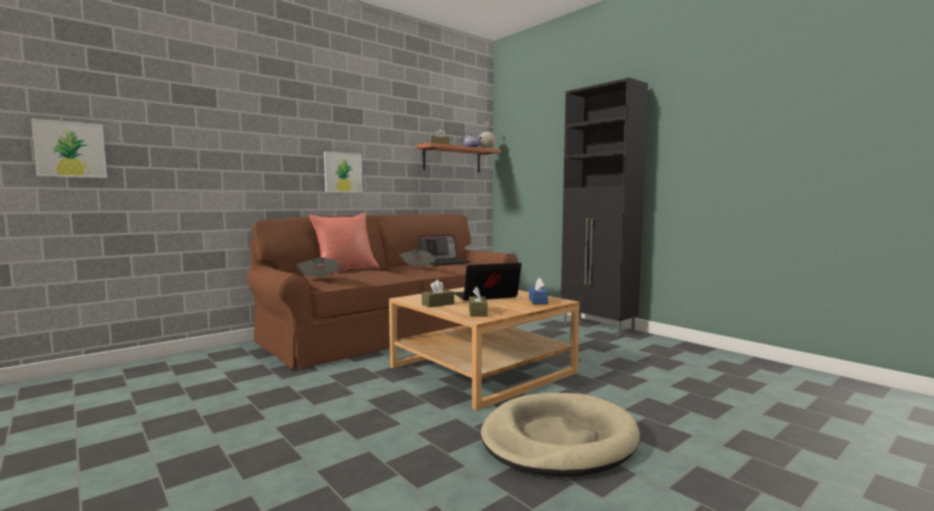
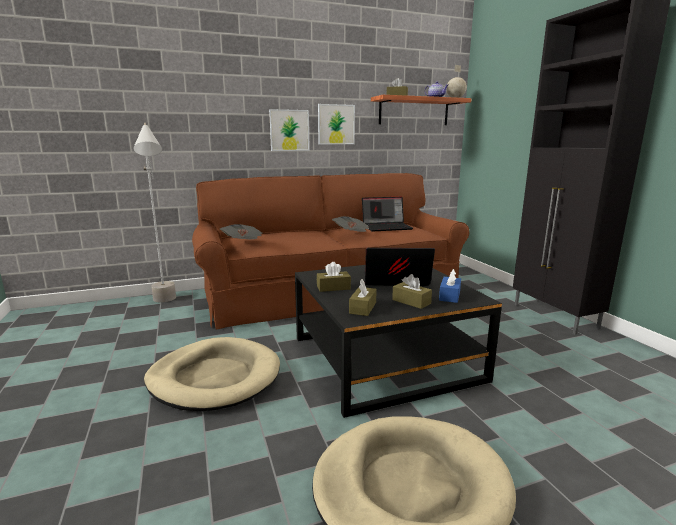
camera: 20 degrees right, 10 degrees up
picture [31,118,107,178] -> picture moved to [318,104,355,144]
red pillow [308,213,380,272] -> none
beige coffee table [389,287,580,411] -> black coffee table [295,265,502,418]
none -> grey floor lamp [133,123,176,302]
none -> beige dog bed [144,337,280,411]
none -> brown tissue box [392,274,432,309]

